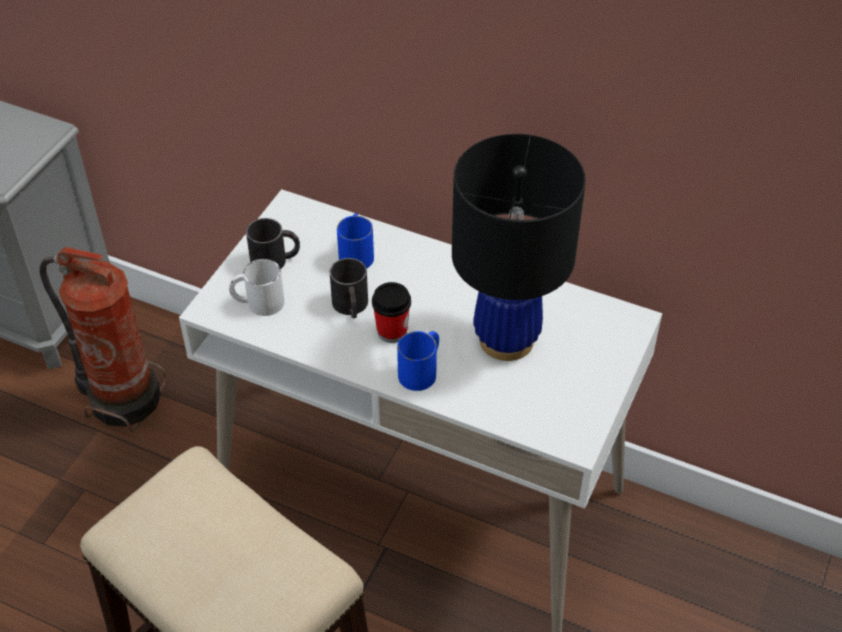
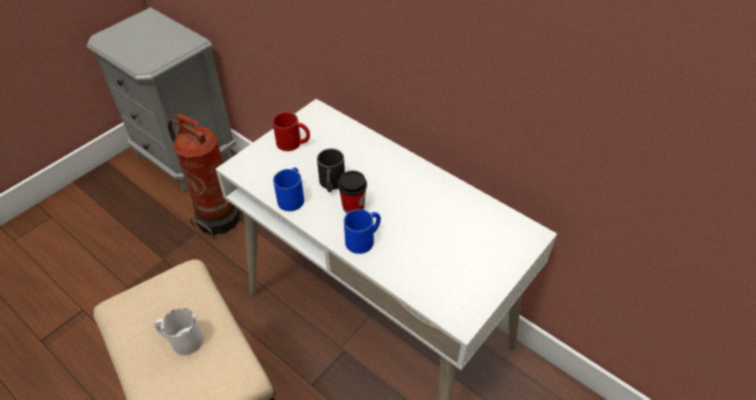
camera: 15 degrees right, 0 degrees up
white mug [229,259,284,316] -> white mug moved to [154,308,203,355]
black mug [246,218,300,269] -> red mug [272,112,310,151]
blue mug [337,213,374,269] -> blue mug moved to [273,167,304,211]
black table lamp [452,134,586,361] -> none

